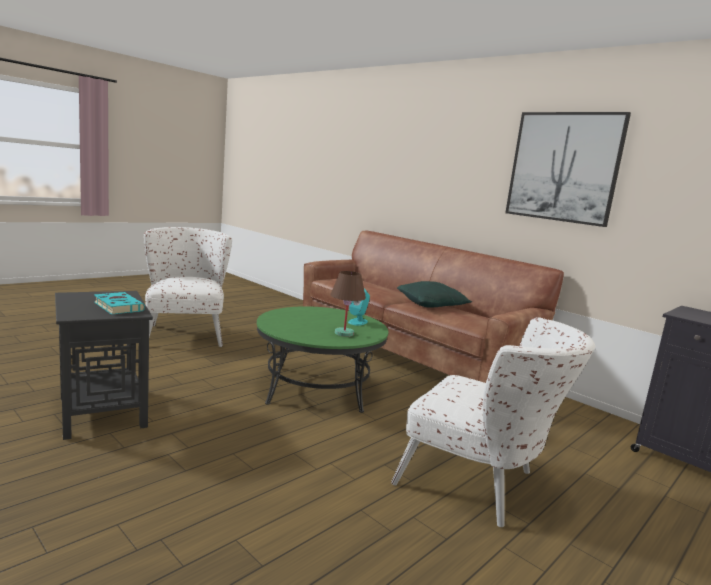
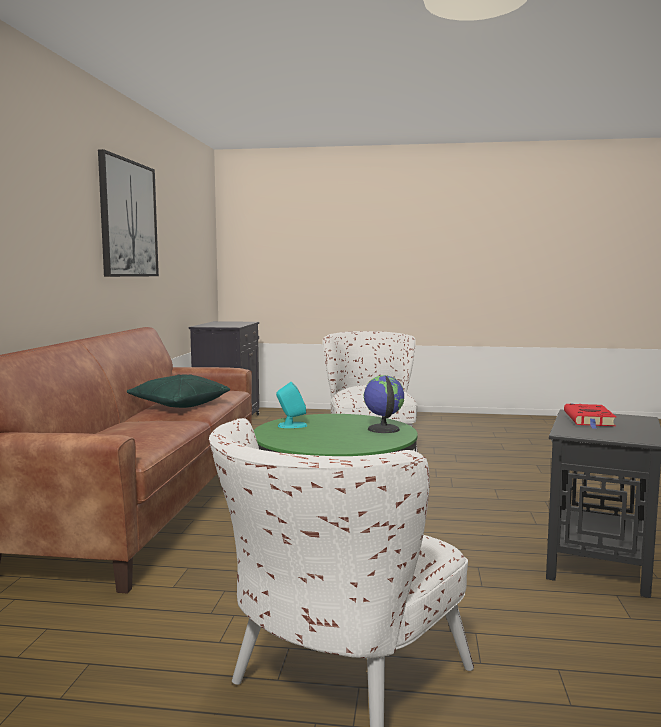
camera: 125 degrees left, 5 degrees down
turquoise book [94,292,145,315] -> red book [564,403,616,429]
brown table lamp [330,271,366,337] -> none
none -> globe [363,375,404,433]

